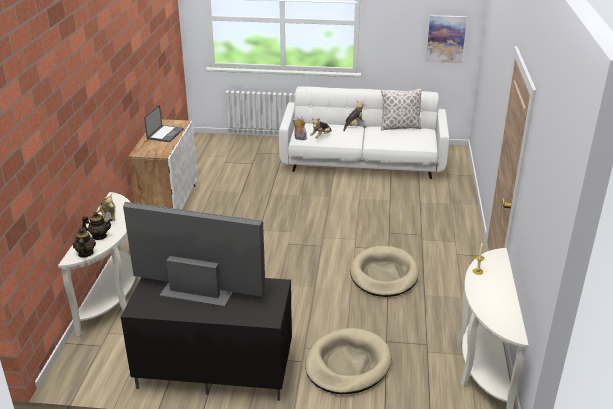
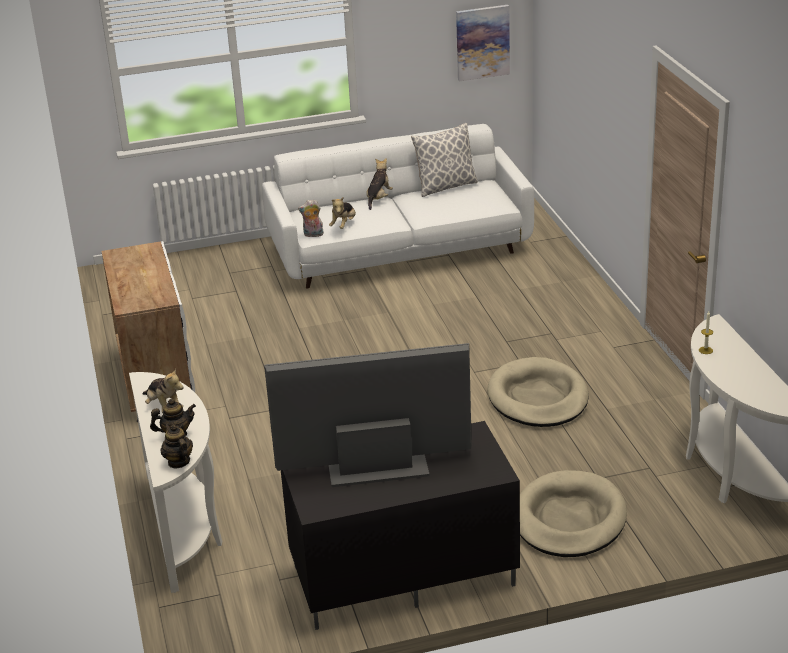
camera: 20 degrees left, 0 degrees up
laptop [144,105,184,142] -> none

